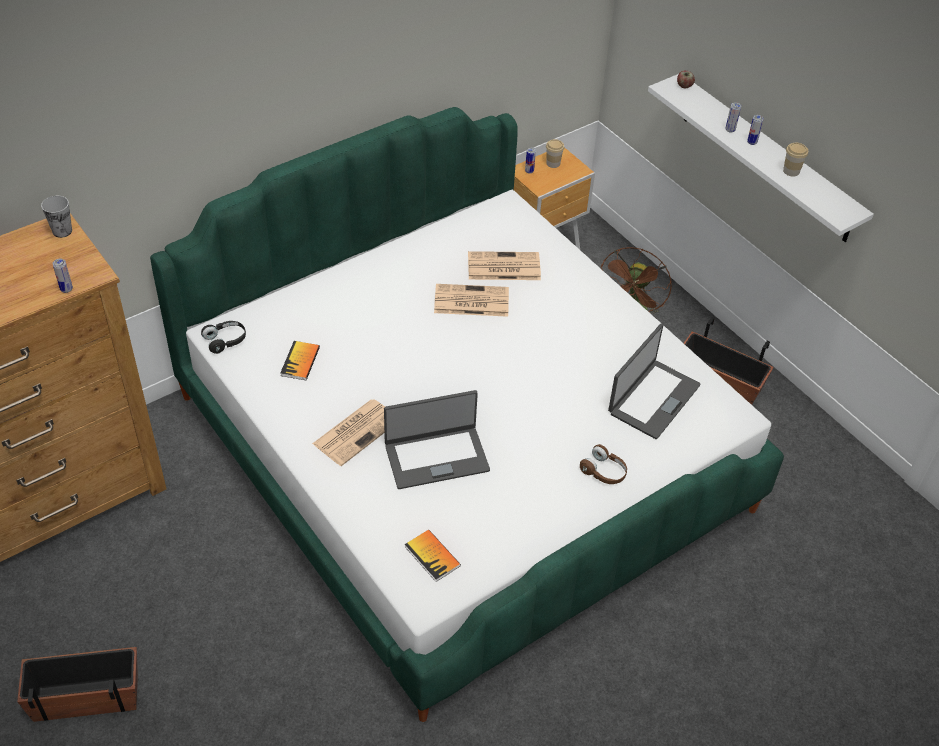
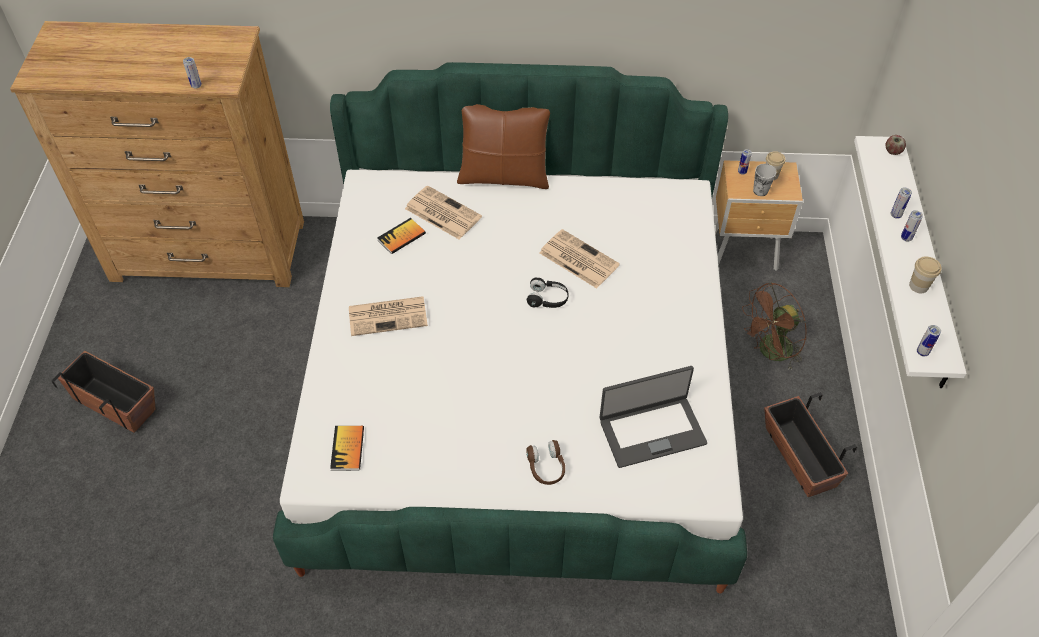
camera: 40 degrees right, 5 degrees up
cup [41,196,72,238] -> cup moved to [753,164,776,196]
black headphones [201,321,246,354] -> black headphones moved to [527,277,569,308]
laptop [384,390,490,489] -> none
newspaper [468,251,541,280] -> newspaper moved to [405,185,482,239]
none -> brown pillow [457,104,550,189]
none -> can [917,325,941,357]

